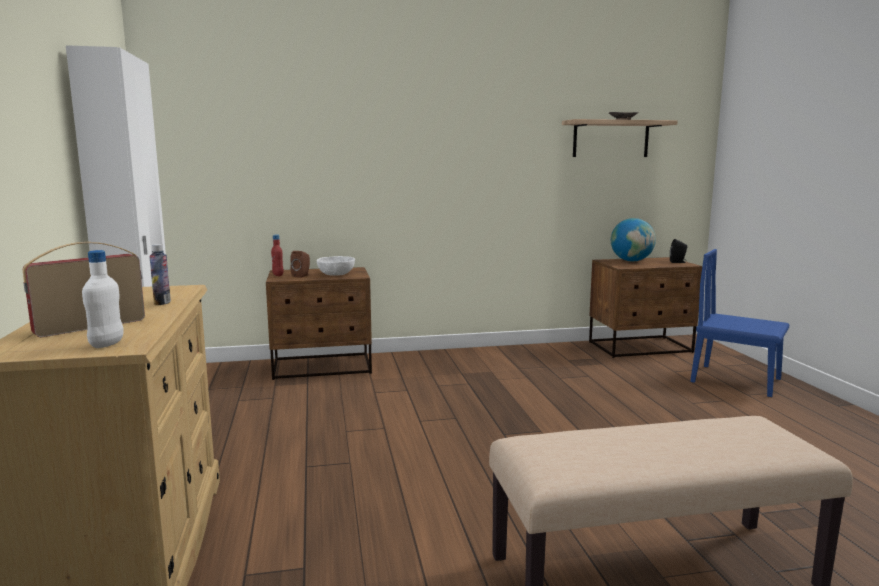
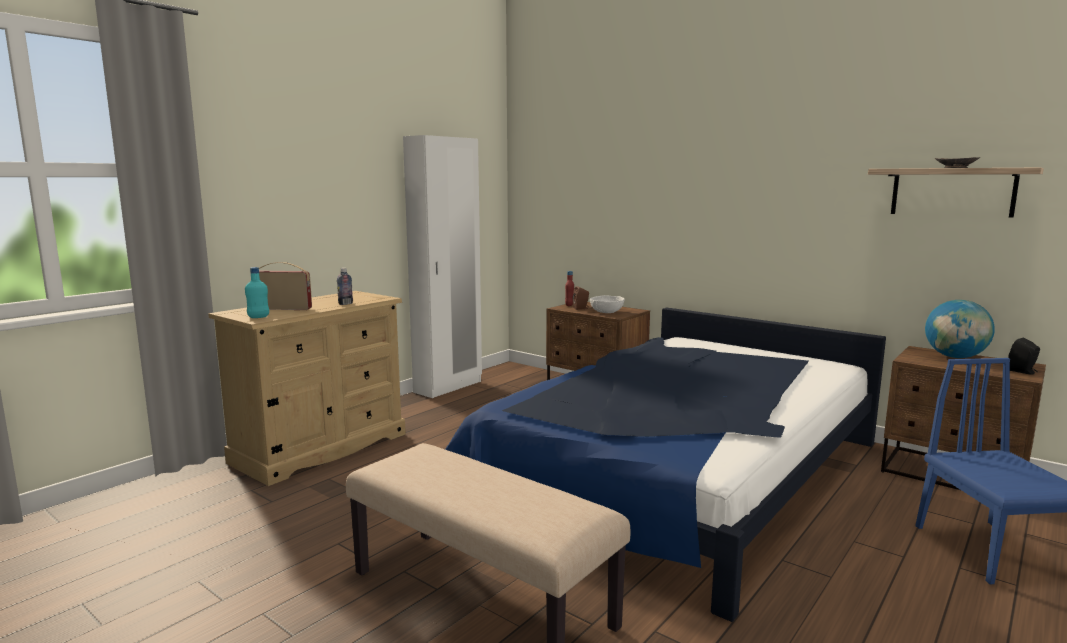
camera: 50 degrees right, 0 degrees up
white bottle [82,250,124,348] -> turquoise bottle [245,267,269,318]
none -> bed [445,307,886,622]

